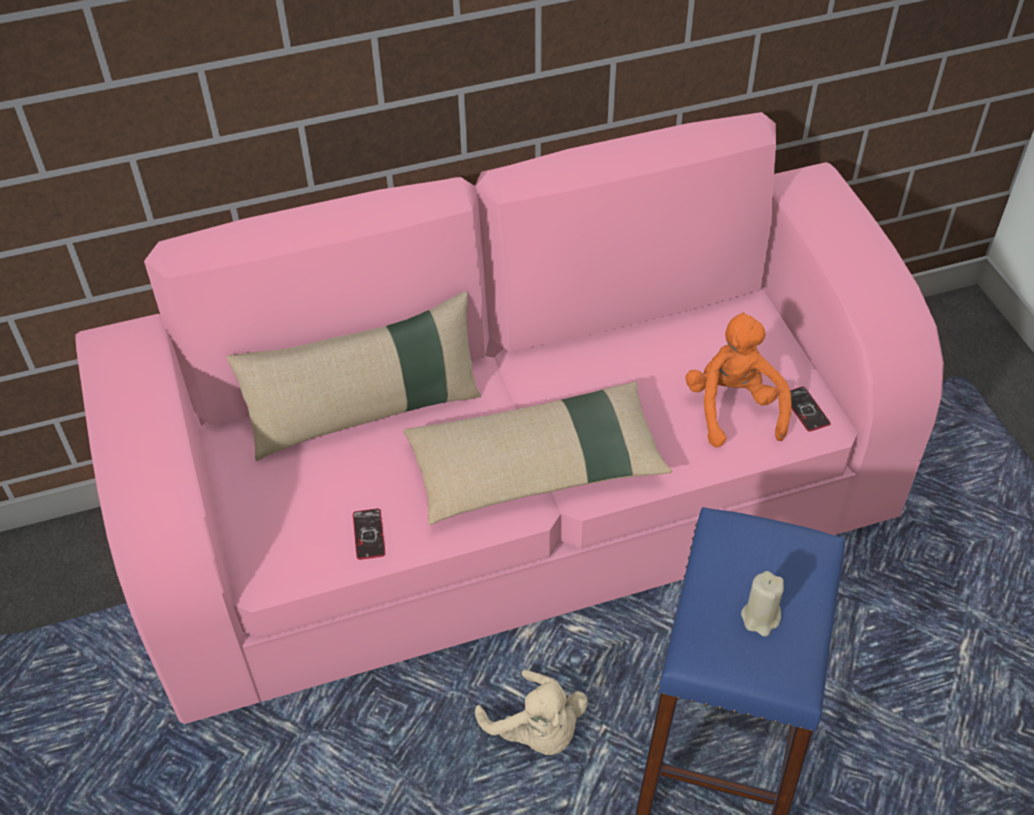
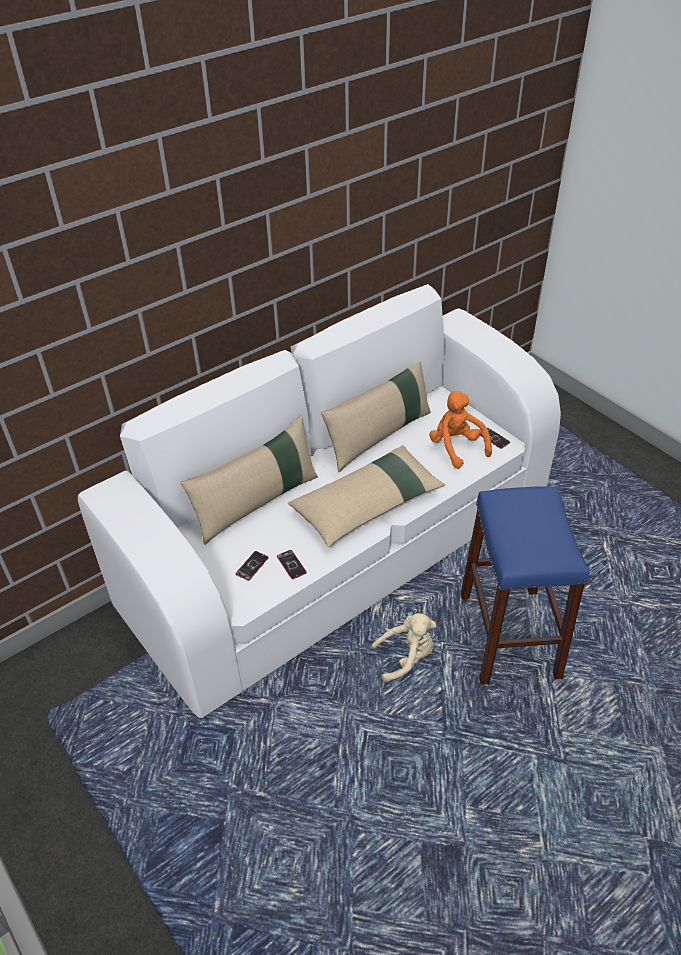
camera: 20 degrees left, 5 degrees down
pink sofa [76,112,944,724] -> white sofa [78,284,561,718]
beige plush toy [475,670,588,755] -> beige plush toy turned 45 degrees counterclockwise [371,613,436,682]
beige candle [741,571,784,637] -> none
none -> phone [236,551,268,581]
none -> beige pillow [321,362,431,472]

